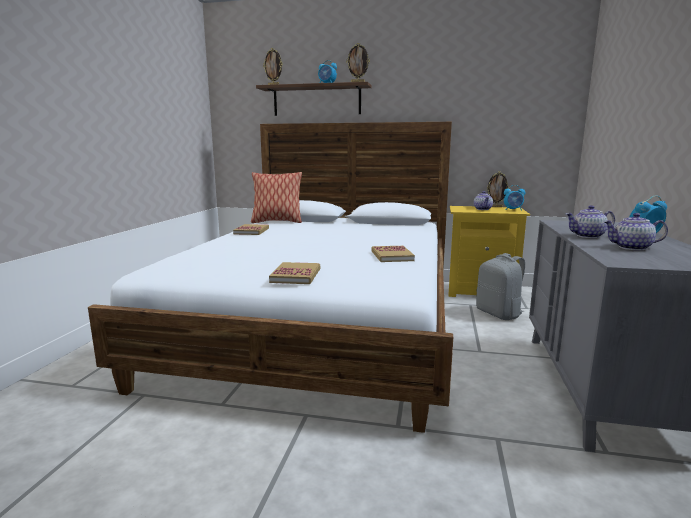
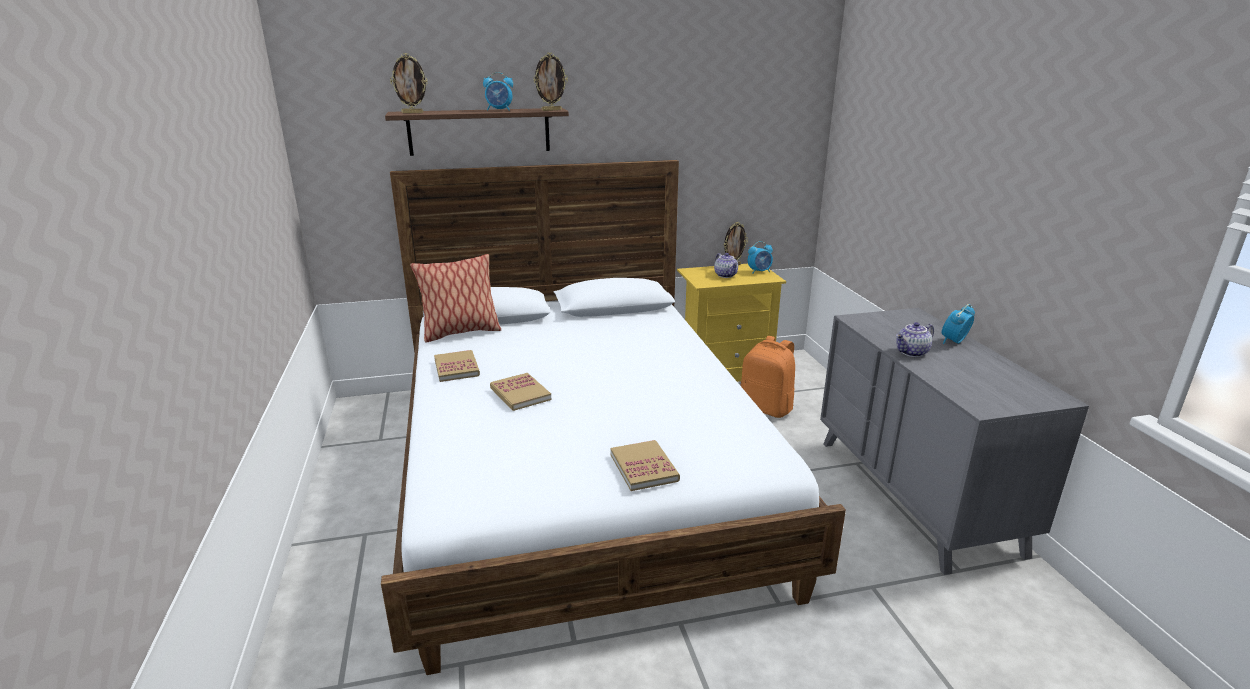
camera: 25 degrees left, 10 degrees up
book [372,246,415,262] -> book moved to [490,373,551,411]
grey backpack [476,253,525,320] -> orange backpack [740,336,795,418]
teapot [603,213,668,250] -> none

